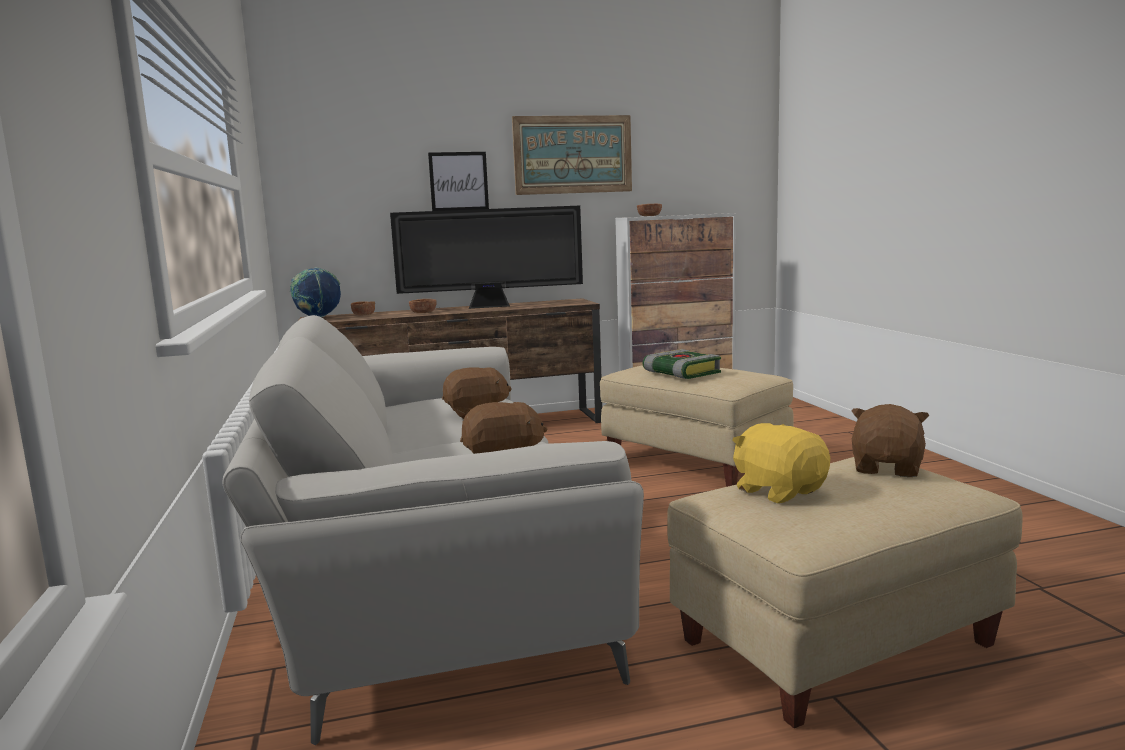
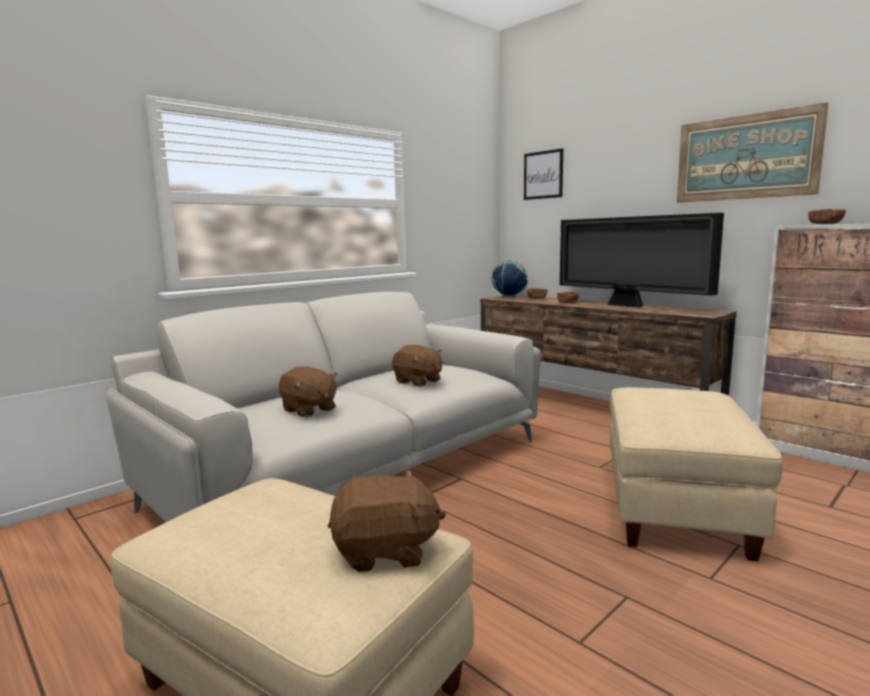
camera: 60 degrees right, 0 degrees up
picture [428,152,489,211] -> picture moved to [524,148,563,200]
book [642,349,721,379] -> none
yellow plush toy [732,423,830,503] -> none

